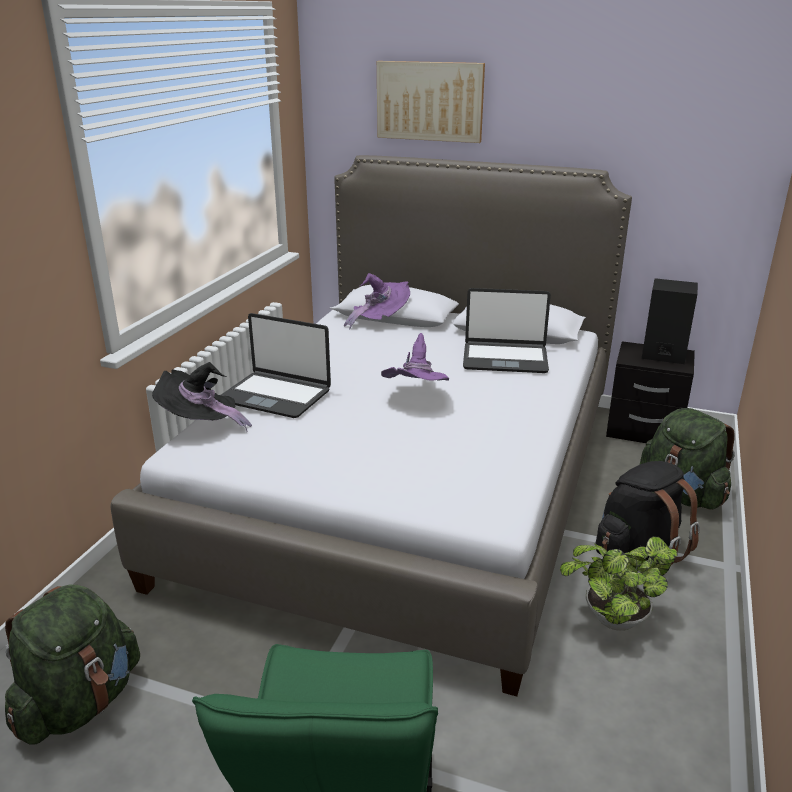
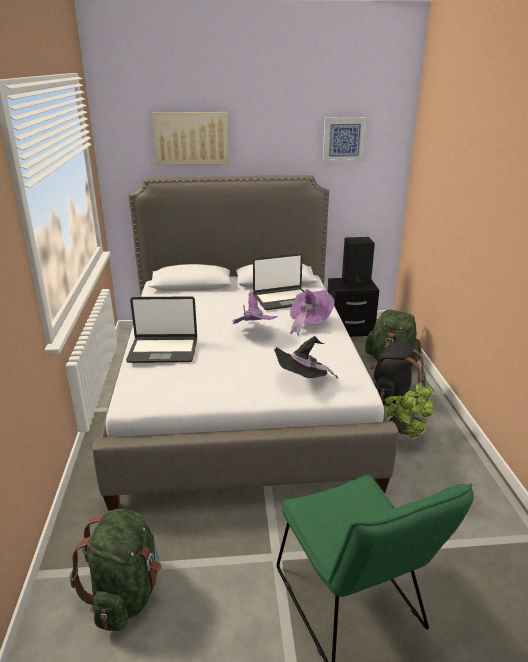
camera: 25 degrees left, 0 degrees up
black hat [152,362,252,432] -> black hat moved to [274,336,338,379]
purple hat [344,273,410,330] -> purple hat moved to [290,289,335,336]
none -> picture [323,117,367,162]

